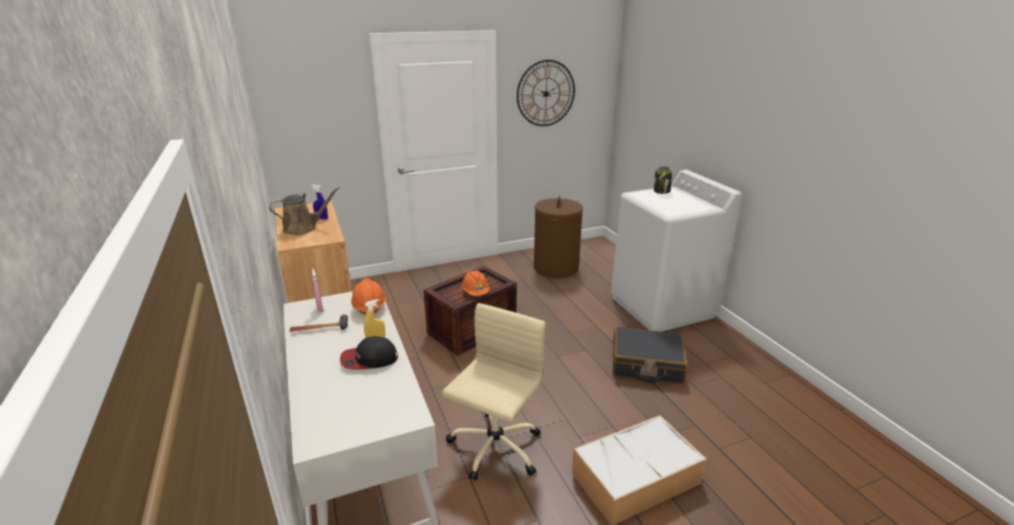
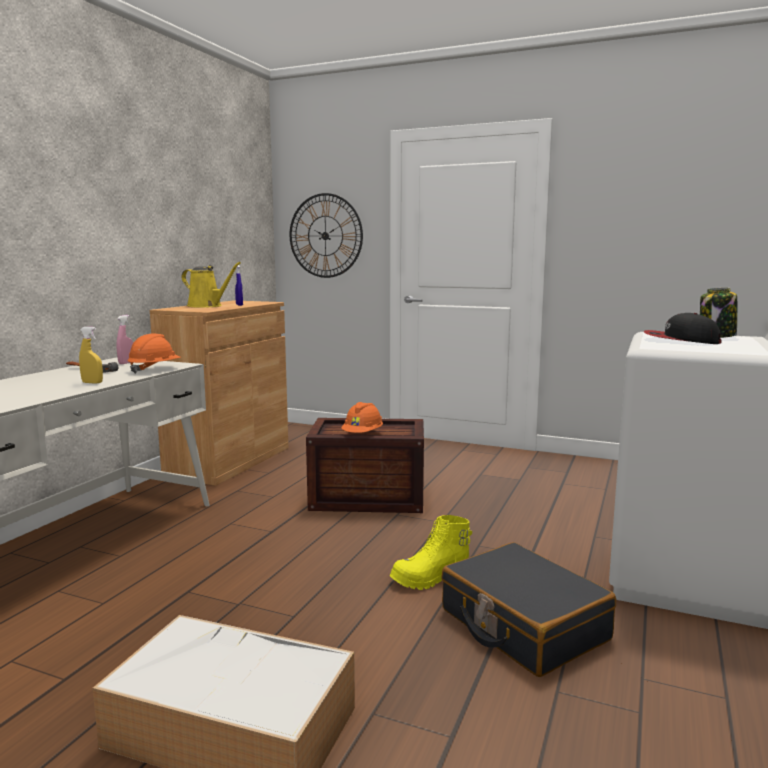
camera: 45 degrees right, 15 degrees down
brown watering can [269,187,340,235] -> yellow watering can [181,262,241,308]
cap [340,336,398,370] -> cap moved to [644,313,721,344]
beige office chair [442,303,546,481] -> none
wall clock [517,60,575,126] -> wall clock moved to [290,193,363,278]
brown laundry basket [534,195,583,278] -> none
none -> yellow boot [389,515,472,590]

